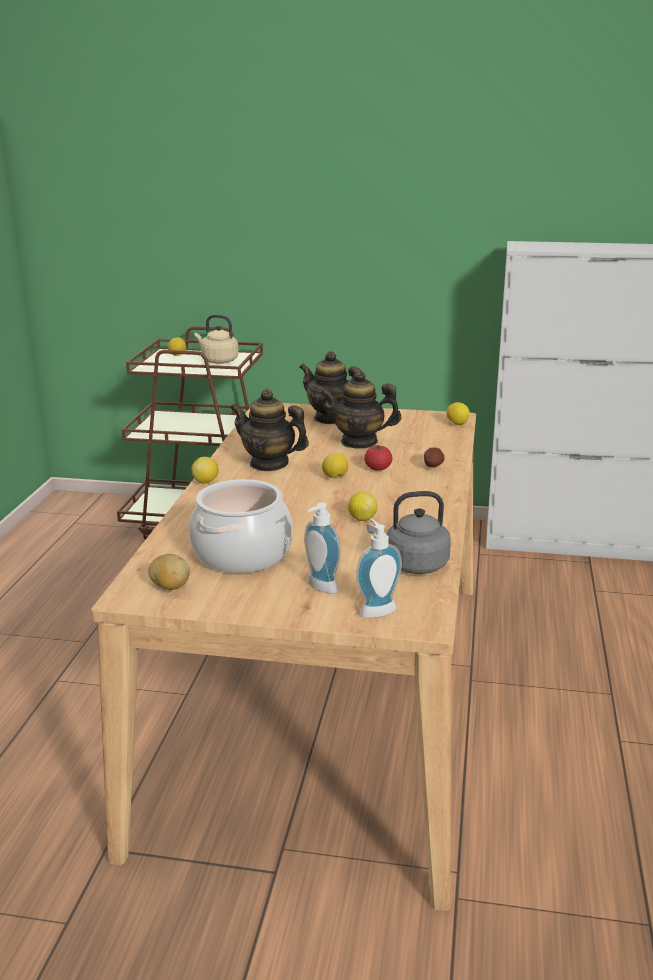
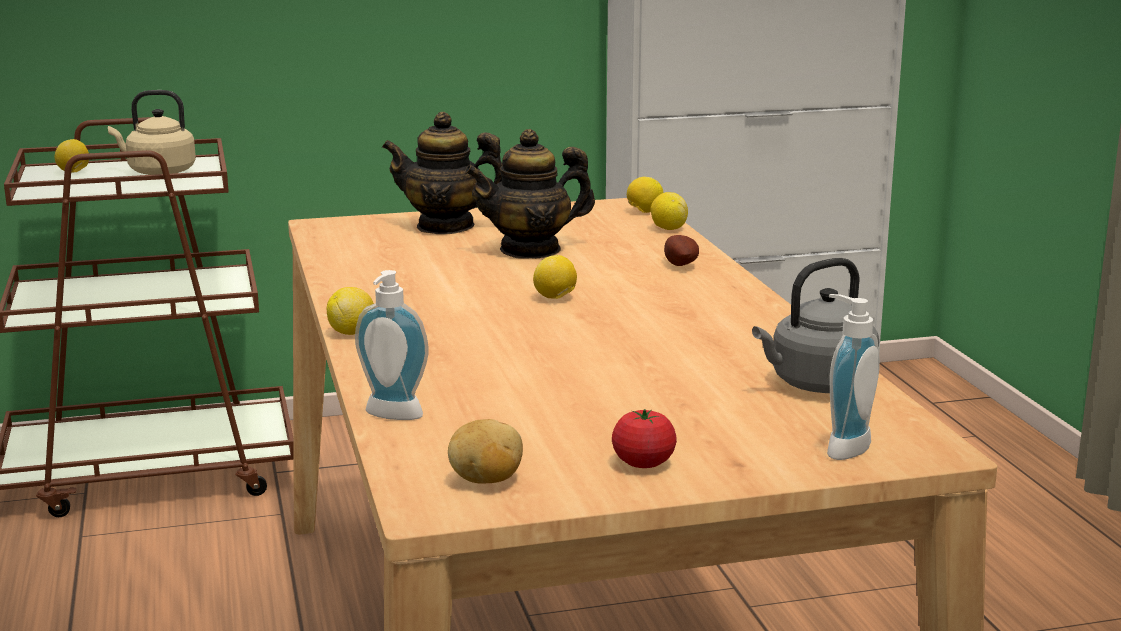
camera: 25 degrees left, 5 degrees down
cooking pot [189,479,293,573] -> none
teapot [230,389,309,471] -> none
soap dispenser [304,502,341,593] -> soap dispenser moved to [355,270,429,420]
lemon [348,492,377,521] -> lemon moved to [651,192,688,230]
tomato [364,445,392,471] -> tomato moved to [612,409,677,468]

